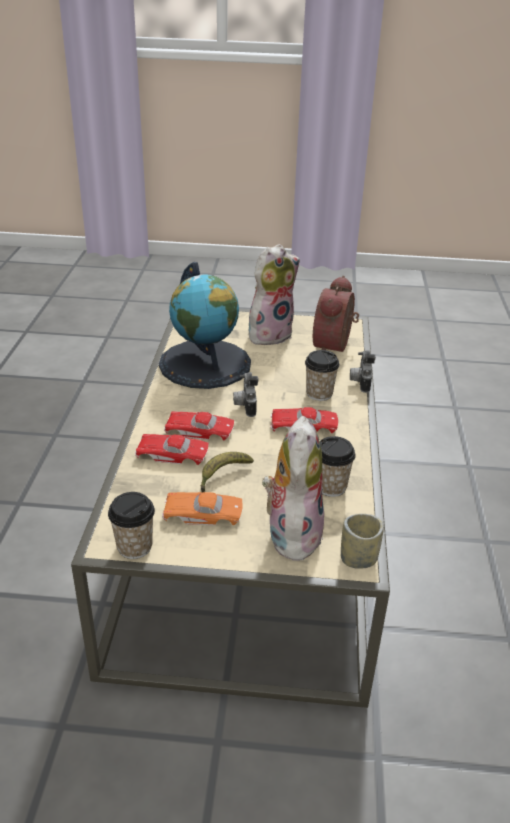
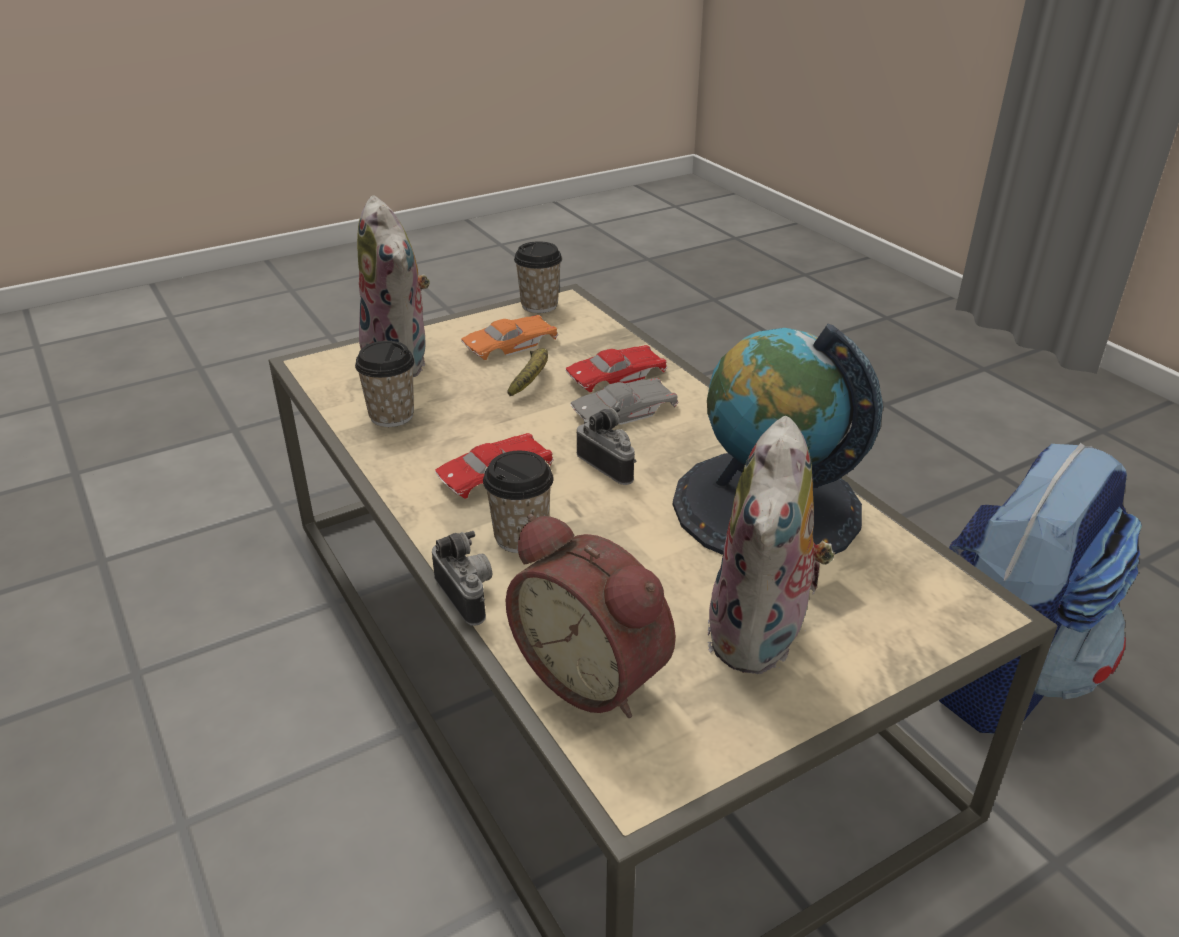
camera: 145 degrees right, 0 degrees up
red toy car [164,411,234,440] -> grey toy car [570,378,678,425]
alarm clock [313,276,359,352] -> alarm clock turned 150 degrees clockwise [506,514,676,718]
cup [341,514,384,569] -> none
none -> backpack [939,443,1142,734]

